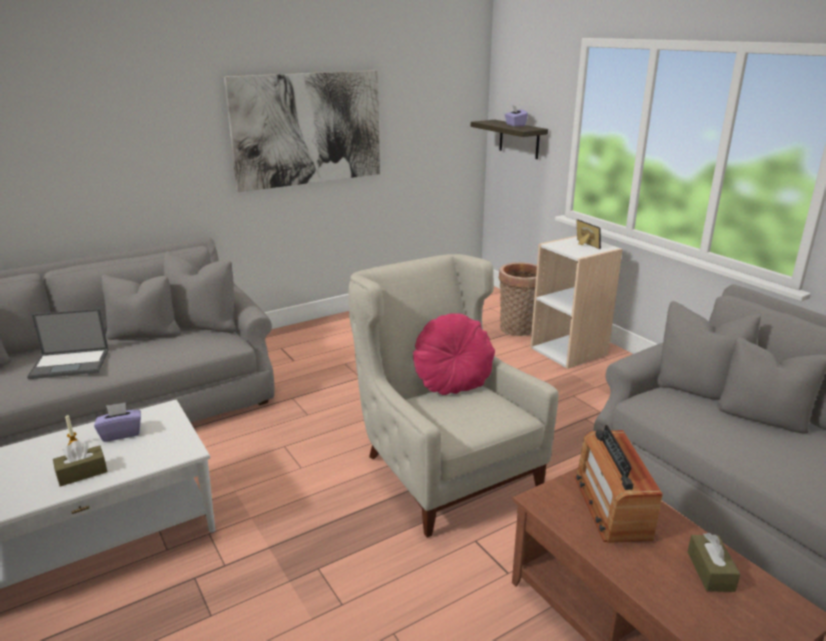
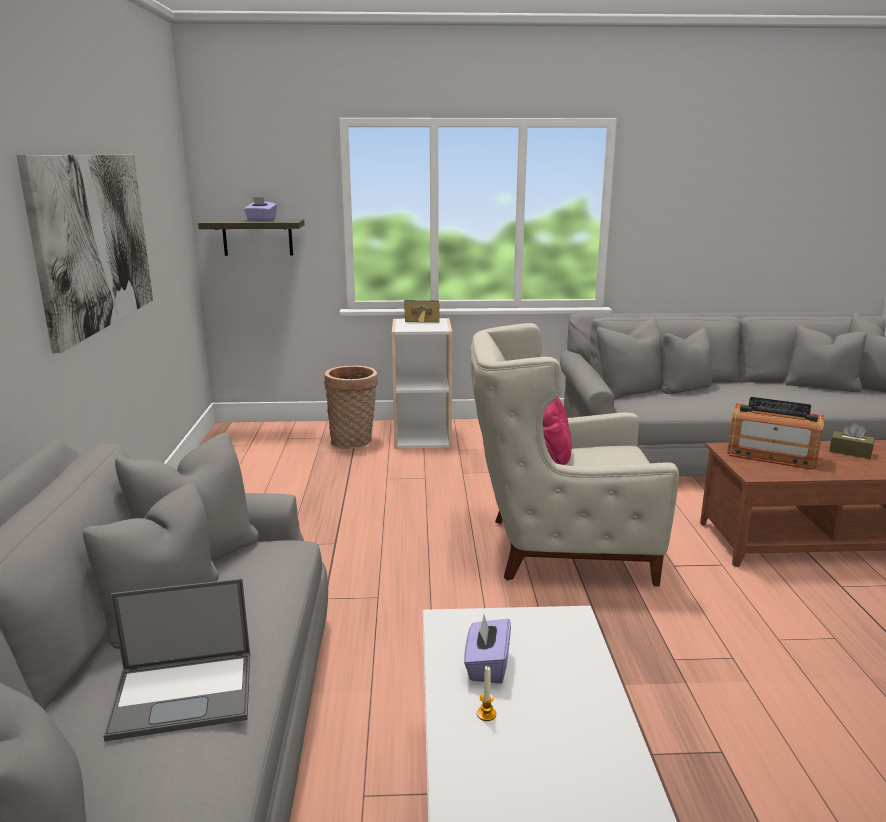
camera: 60 degrees left, 5 degrees down
laptop [27,309,109,379] -> laptop turned 60 degrees clockwise [104,578,250,741]
brown tissue box [53,441,108,487] -> none

